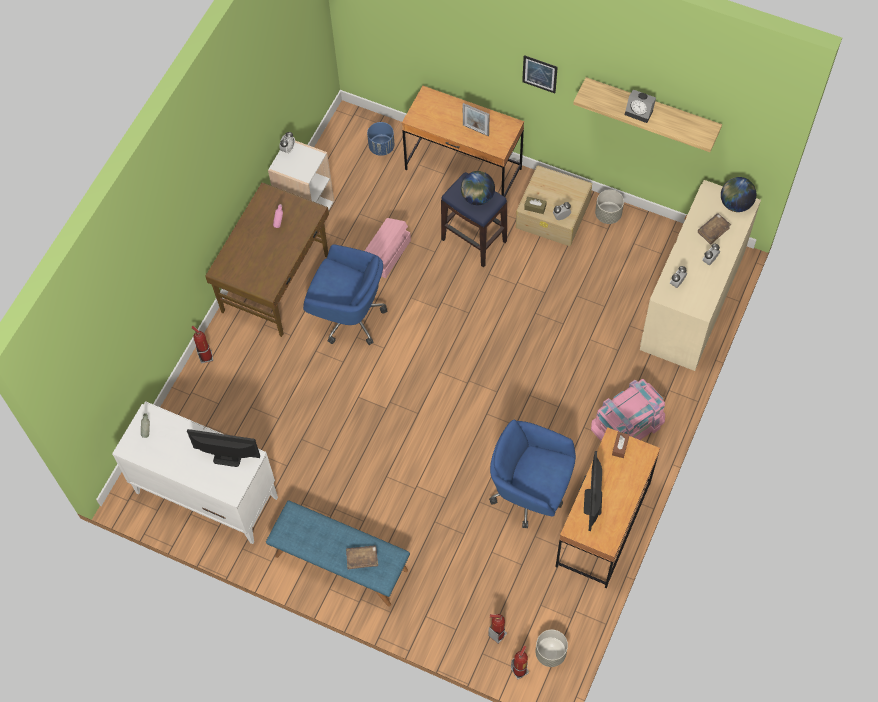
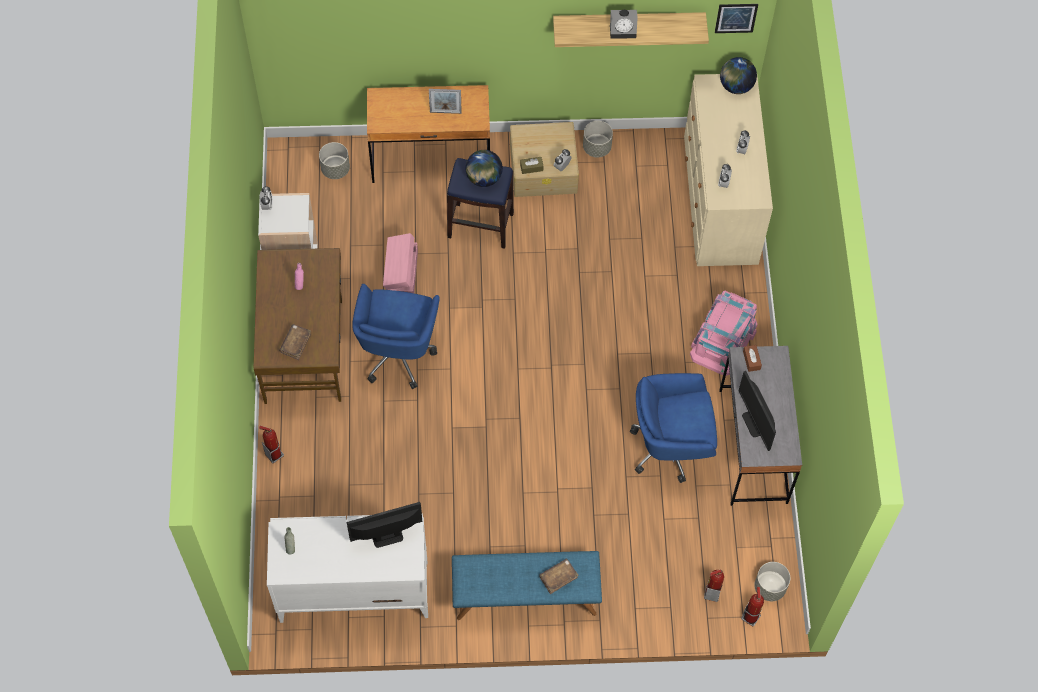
camera: 30 degrees left, 0 degrees up
blue office chair [303,244,387,345] -> blue office chair turned 105 degrees clockwise [352,284,440,389]
blue planter [367,122,395,156] -> grey planter [319,142,350,179]
picture [522,55,558,93] -> picture moved to [715,4,758,33]
brown desk [556,427,660,588] -> grey desk [719,346,802,506]
brown book [698,213,731,245] -> brown book moved to [279,324,311,360]

